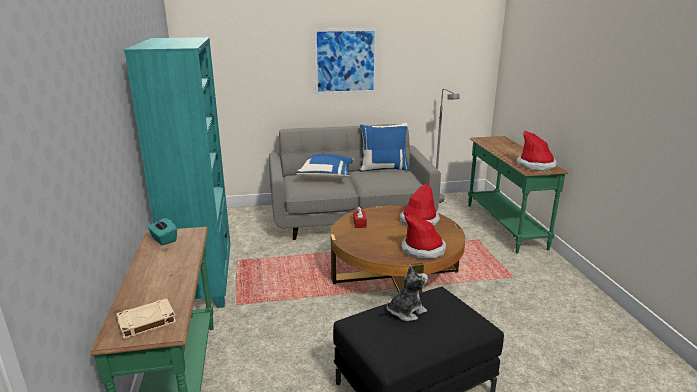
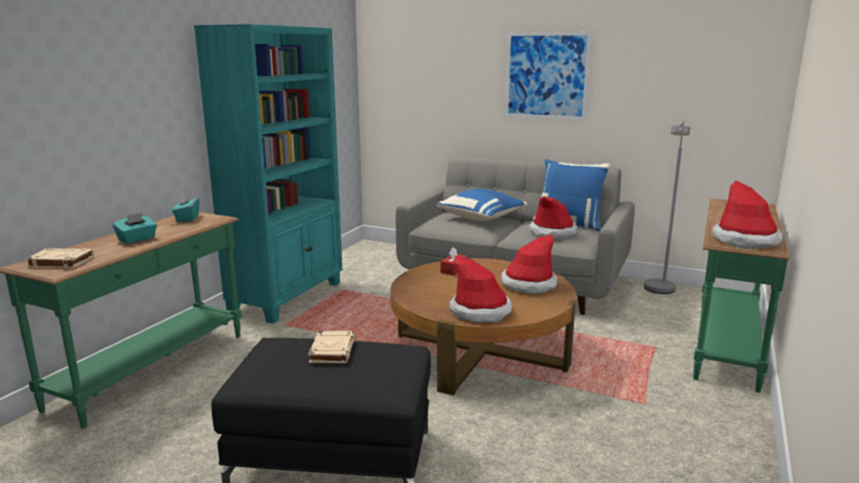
camera: 35 degrees right, 5 degrees down
plush toy [386,266,428,321] -> beige book [308,331,355,363]
none -> turquoise tissue box [113,212,157,244]
none -> hat [529,196,577,239]

